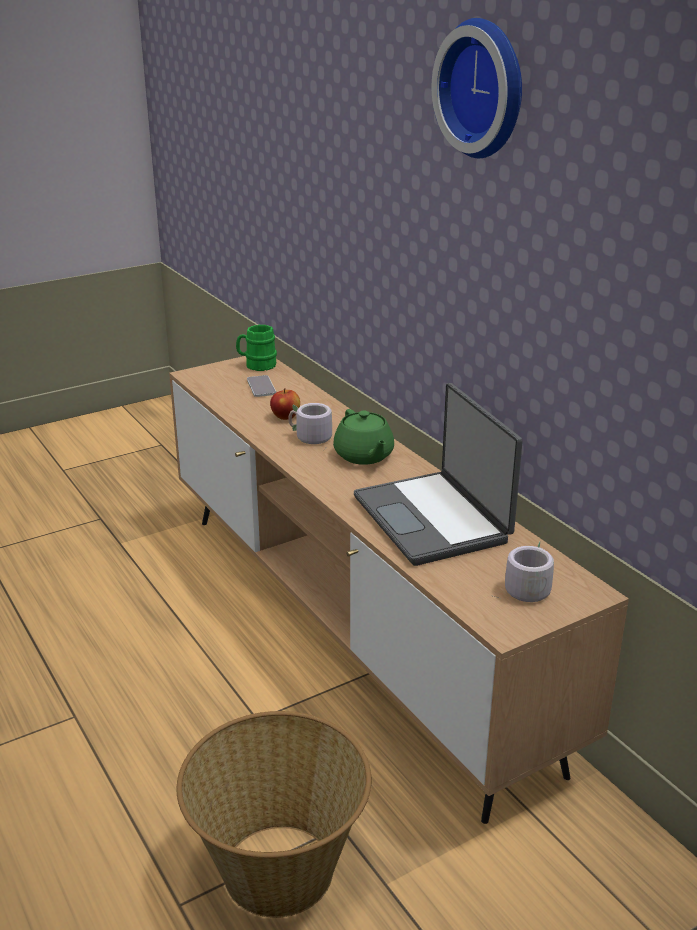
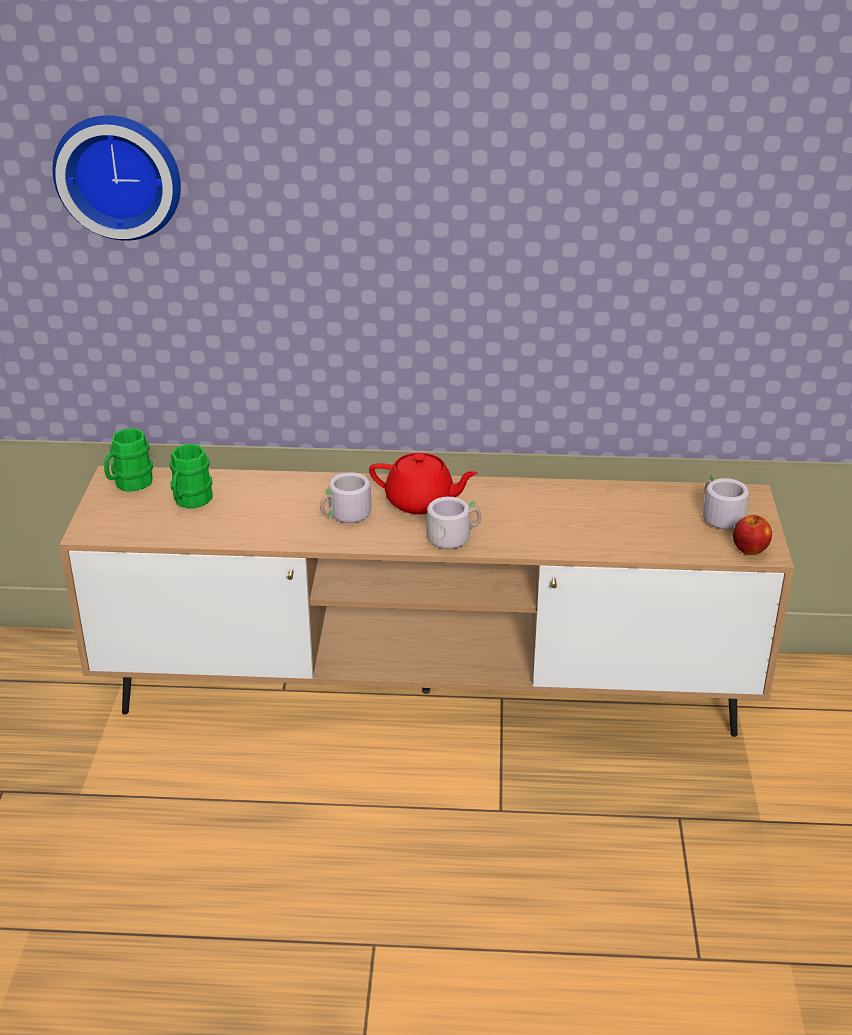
camera: 55 degrees left, 5 degrees up
basket [177,711,371,918] -> none
phone [247,375,276,397] -> green mug [170,444,213,509]
apple [270,388,300,420] -> apple moved to [733,515,772,555]
green teapot [333,409,394,465] -> red teapot [369,453,478,514]
laptop [354,383,523,566] -> none
wall clock [432,18,522,158] -> wall clock moved to [53,115,181,241]
none -> grey mug [418,497,481,549]

